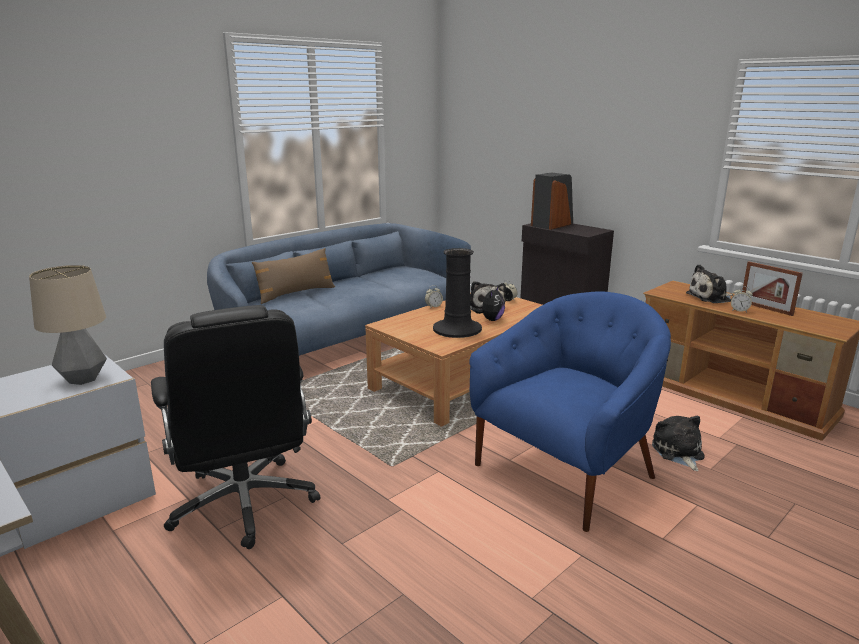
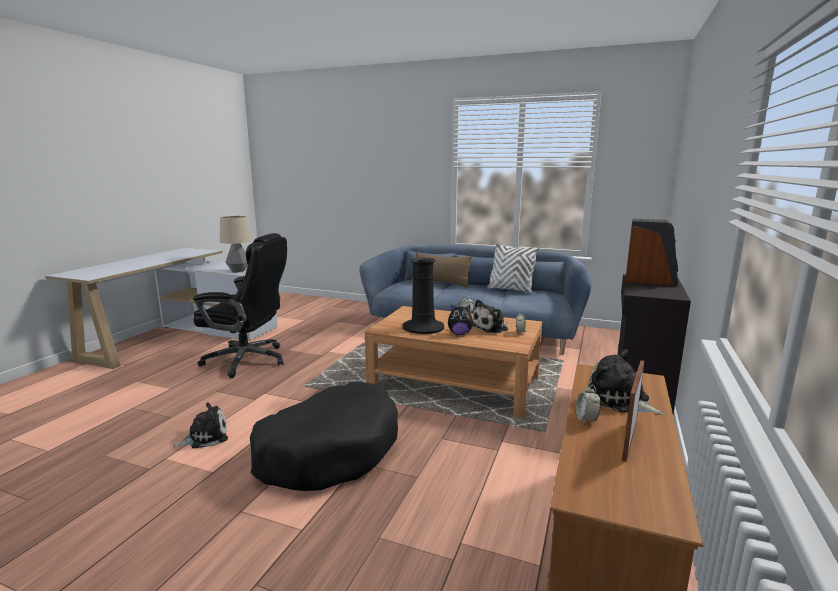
camera: 65 degrees right, 5 degrees down
black office chair [151,305,320,549] -> black office chair turned 120 degrees counterclockwise [193,233,287,378]
blue armchair [470,291,671,532] -> black dog bed [250,381,398,491]
plush toy [652,416,705,471] -> plush toy moved to [173,402,228,448]
none -> white pillow [487,243,539,293]

